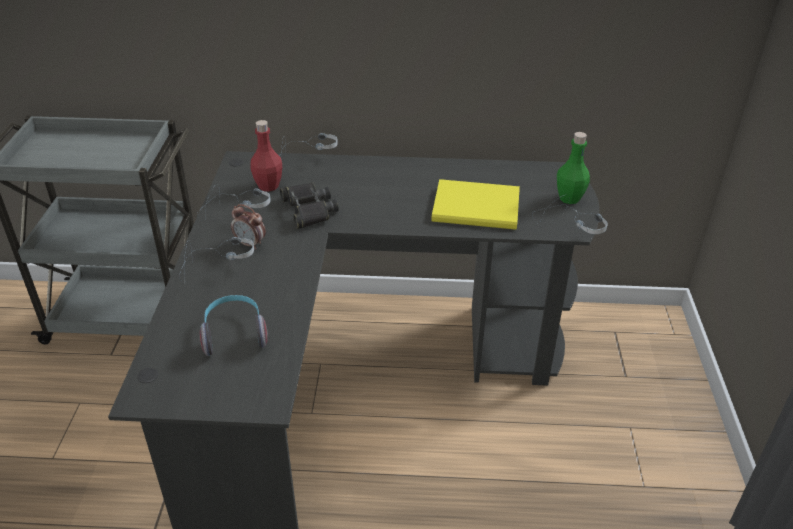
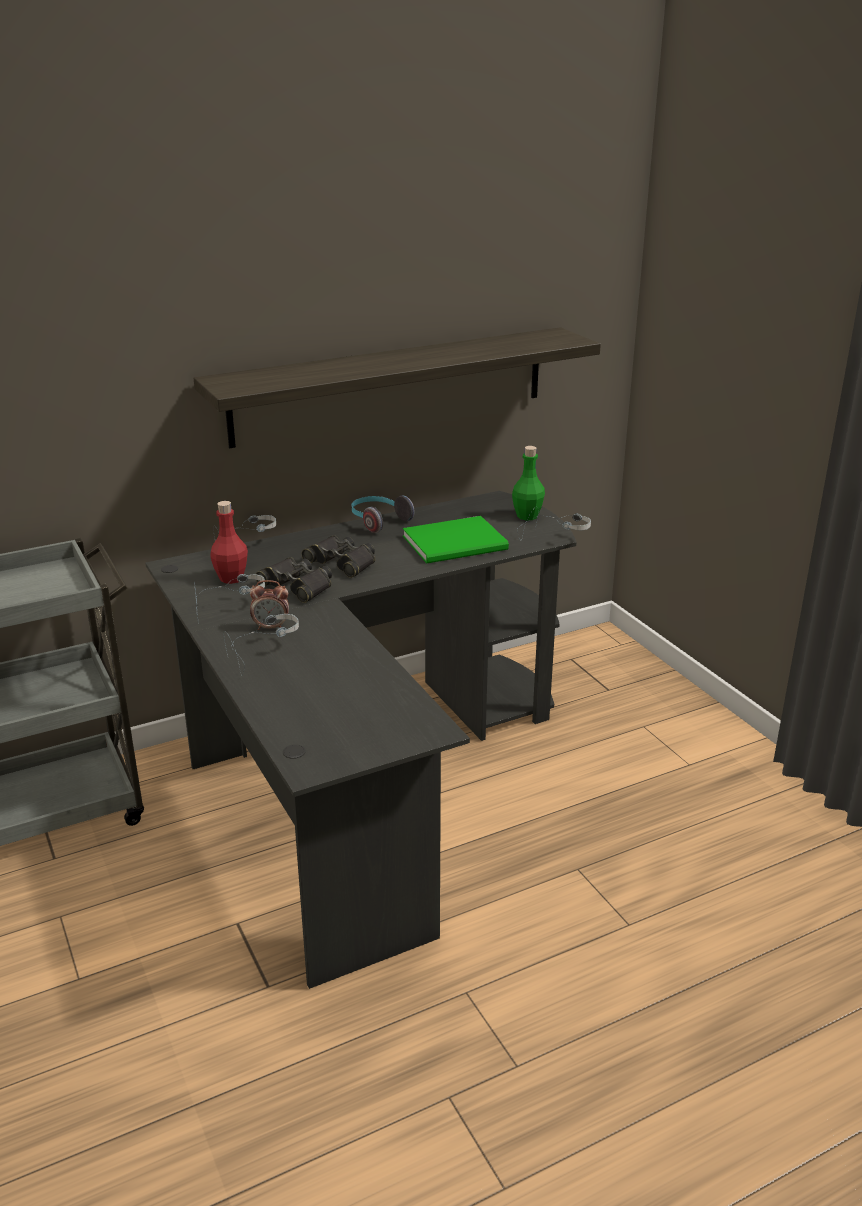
camera: 30 degrees left, 10 degrees down
headphones [200,295,268,356] -> headphones moved to [351,495,415,533]
yellow book [431,179,520,230] -> green book [403,516,509,563]
none -> shelf [194,327,601,448]
none -> black binoculars [302,535,375,578]

